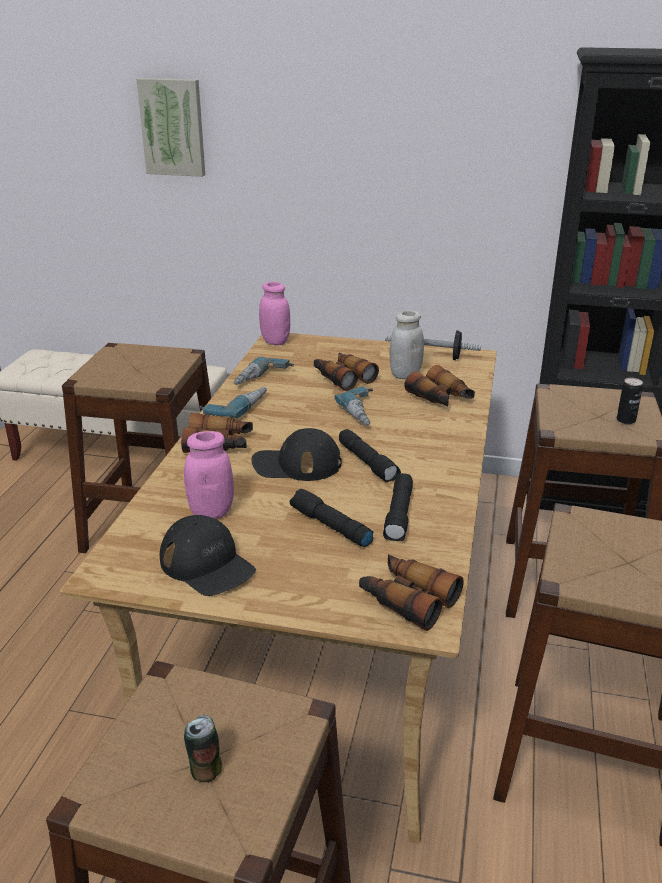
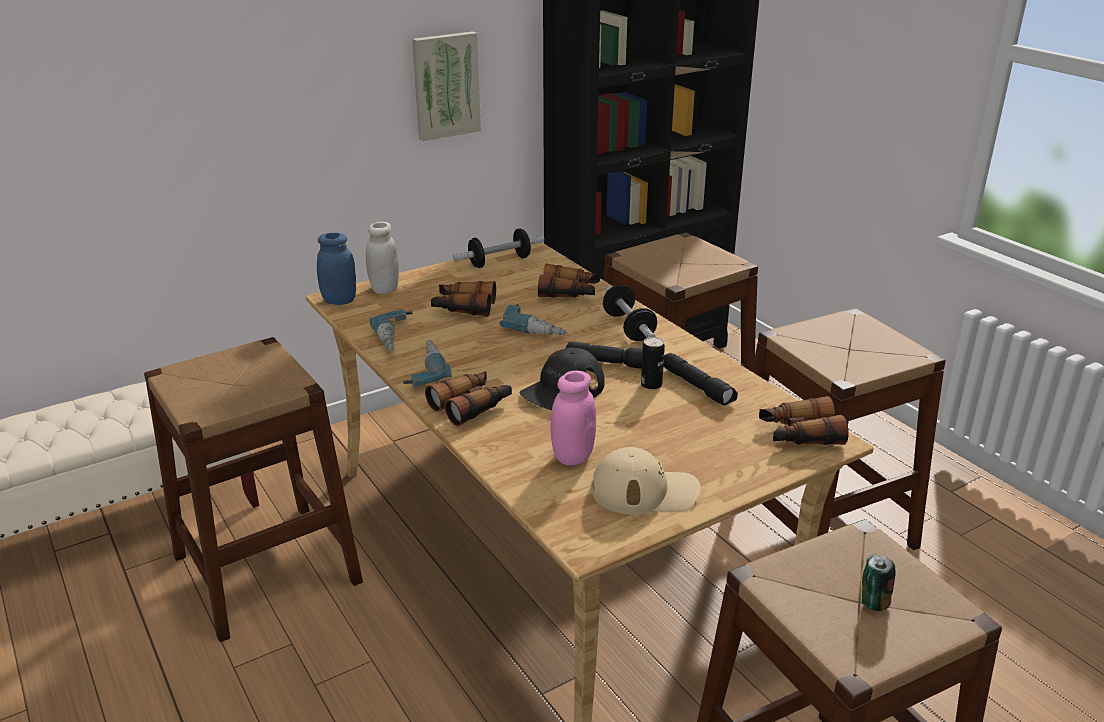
camera: 45 degrees left, 0 degrees up
picture [137,78,205,177] -> picture moved to [412,31,481,141]
black cap [160,515,256,596] -> beige cap [591,447,700,515]
pink jar [259,282,290,345] -> blue jar [317,233,356,305]
black flashlight [290,489,373,547] -> none
white jar [390,311,424,379] -> white jar moved to [366,222,399,294]
can [617,378,643,424] -> can moved to [641,337,665,390]
none -> dumbbell [603,285,657,341]

